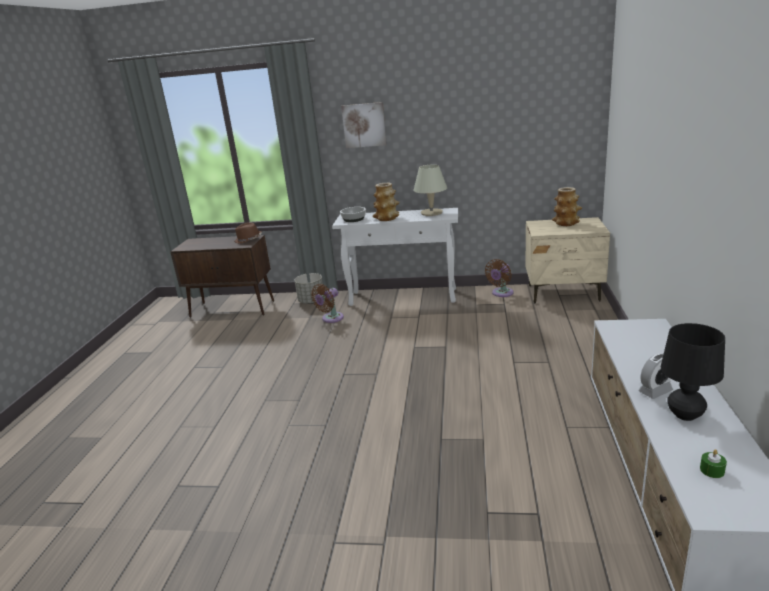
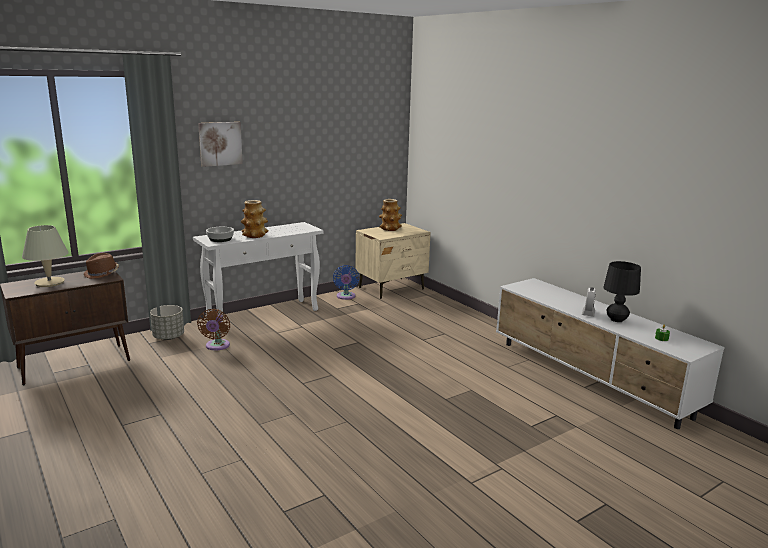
camera: 45 degrees left, 5 degrees down
beige table lamp [413,165,447,216] -> beige table lamp moved to [22,225,68,287]
brown fan [485,259,514,297] -> blue fan [333,265,359,300]

